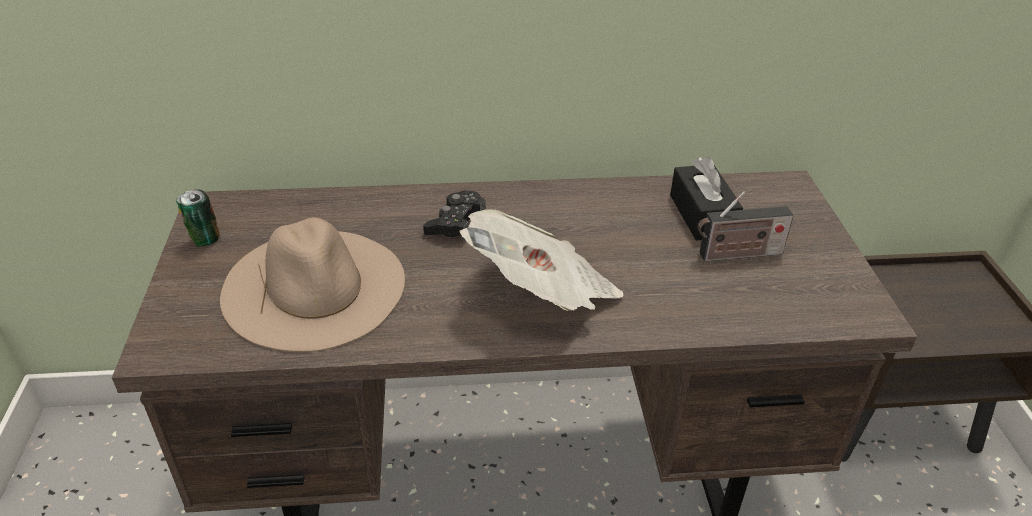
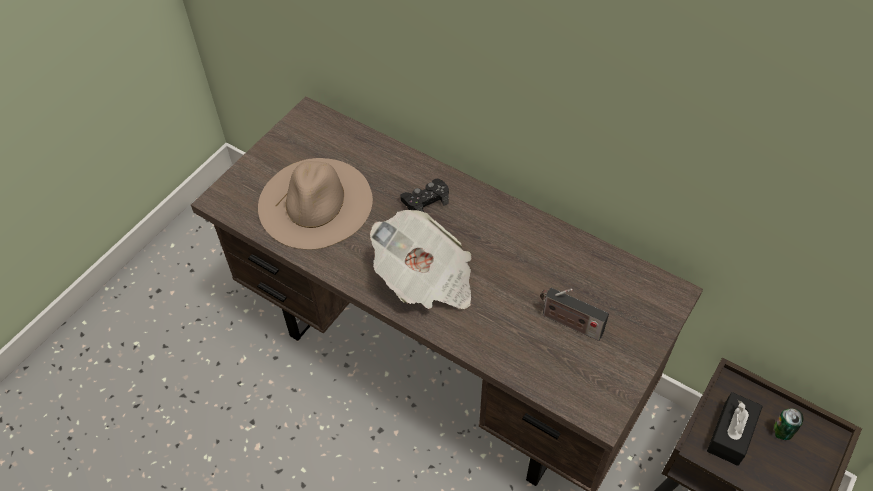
camera: 40 degrees right, 15 degrees up
can [176,190,220,247] -> can moved to [774,408,803,440]
black tissue box [670,157,743,241] -> black tissue box moved to [707,392,763,466]

